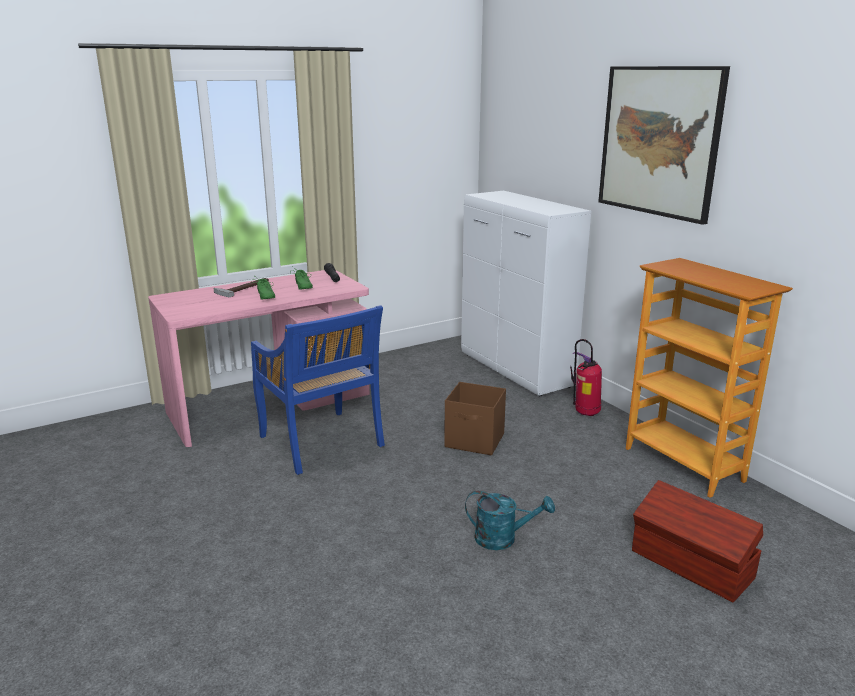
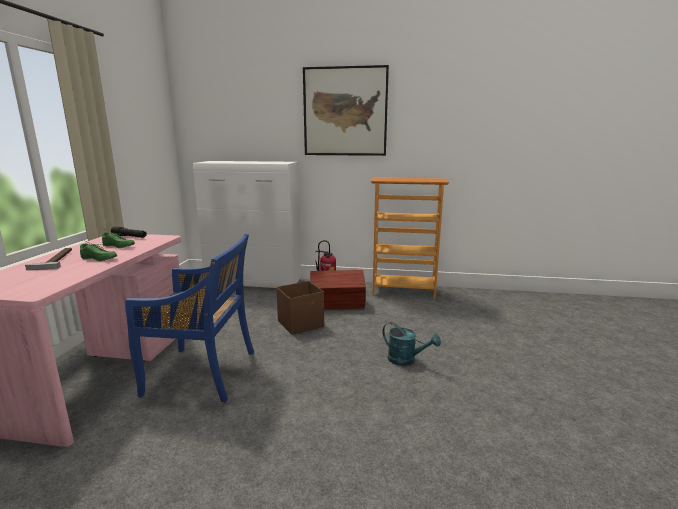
camera: 50 degrees left, 5 degrees down
turquoise watering can [465,491,555,550] -> turquoise watering can turned 75 degrees clockwise [382,322,441,366]
brown storage box [632,480,763,602] -> brown storage box moved to [310,270,366,310]

